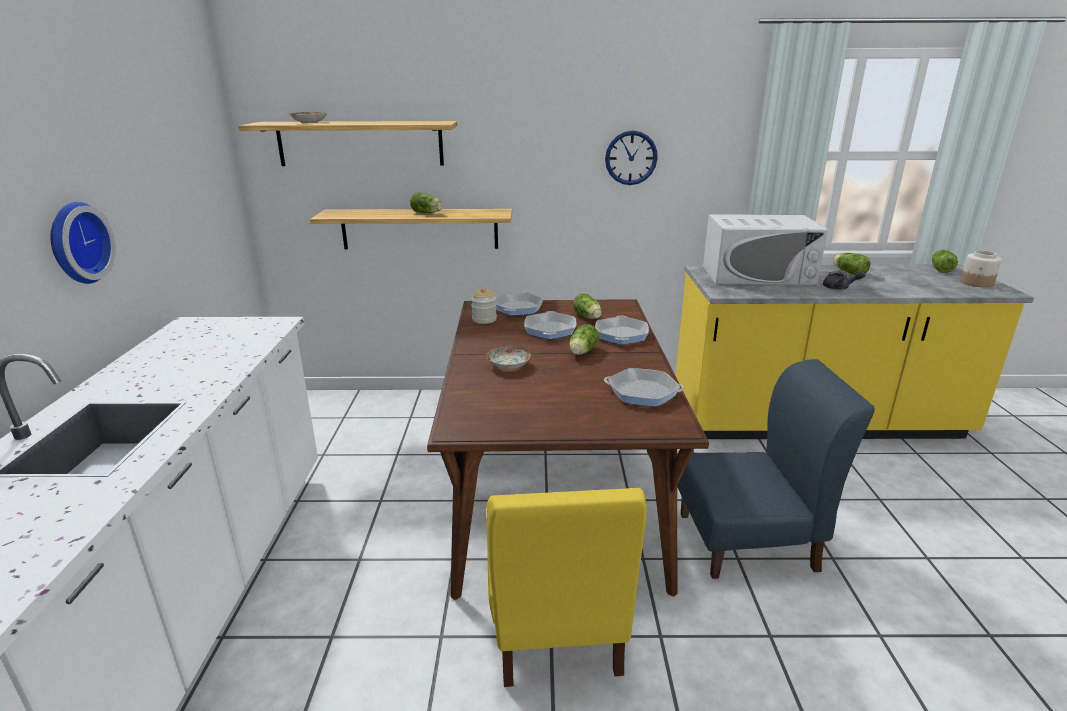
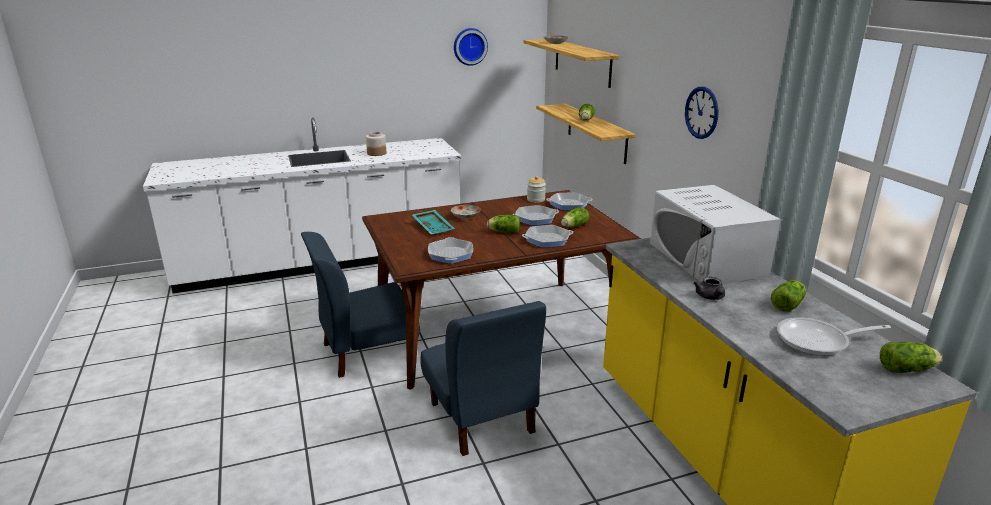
camera: 70 degrees right, 0 degrees up
wall clock [50,202,116,284] -> wall clock moved to [454,28,488,66]
yellow chair [486,488,647,687] -> blue chair [301,232,420,378]
jar [960,250,1002,288] -> jar moved to [366,132,386,156]
none -> turquoise tray [412,210,455,236]
none -> frying pan [777,317,891,356]

